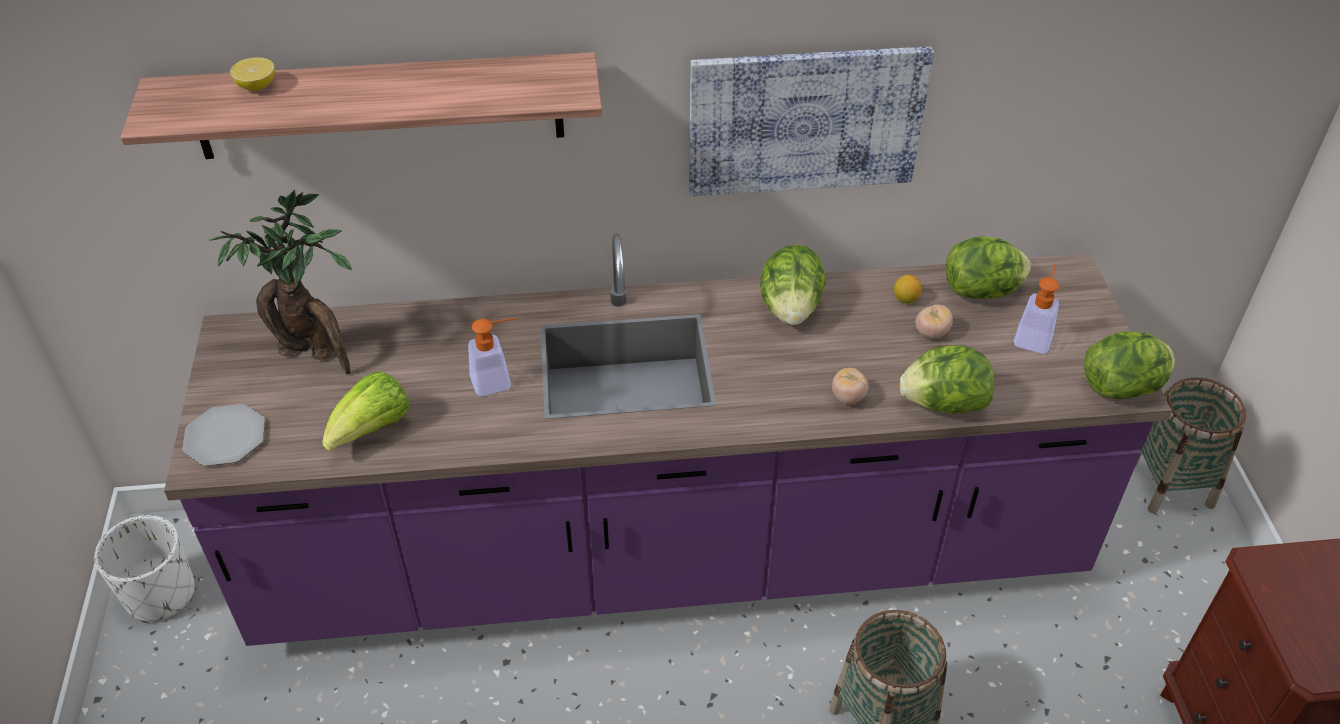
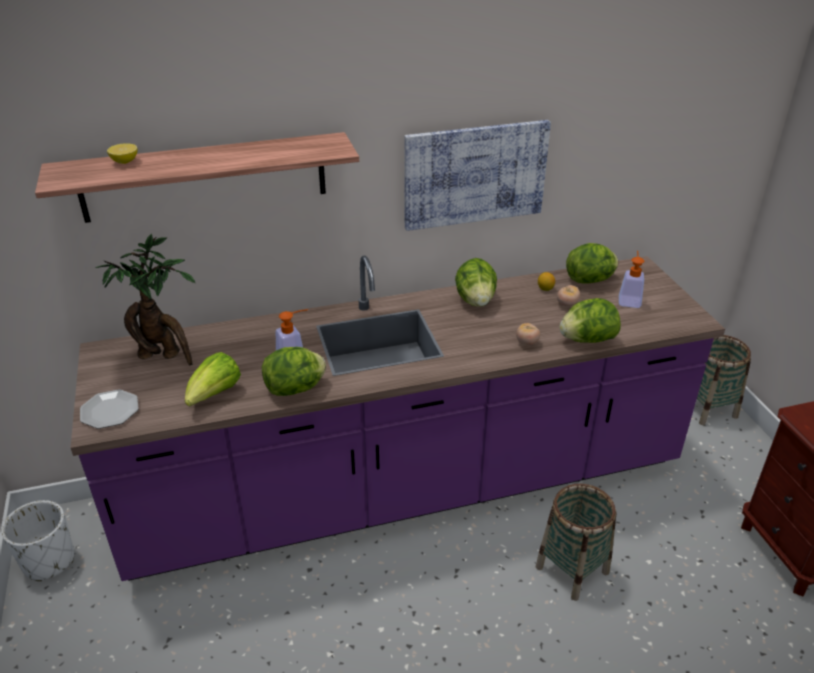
camera: 10 degrees left, 10 degrees down
lettuce [1084,332,1175,399] -> lettuce moved to [262,347,326,396]

